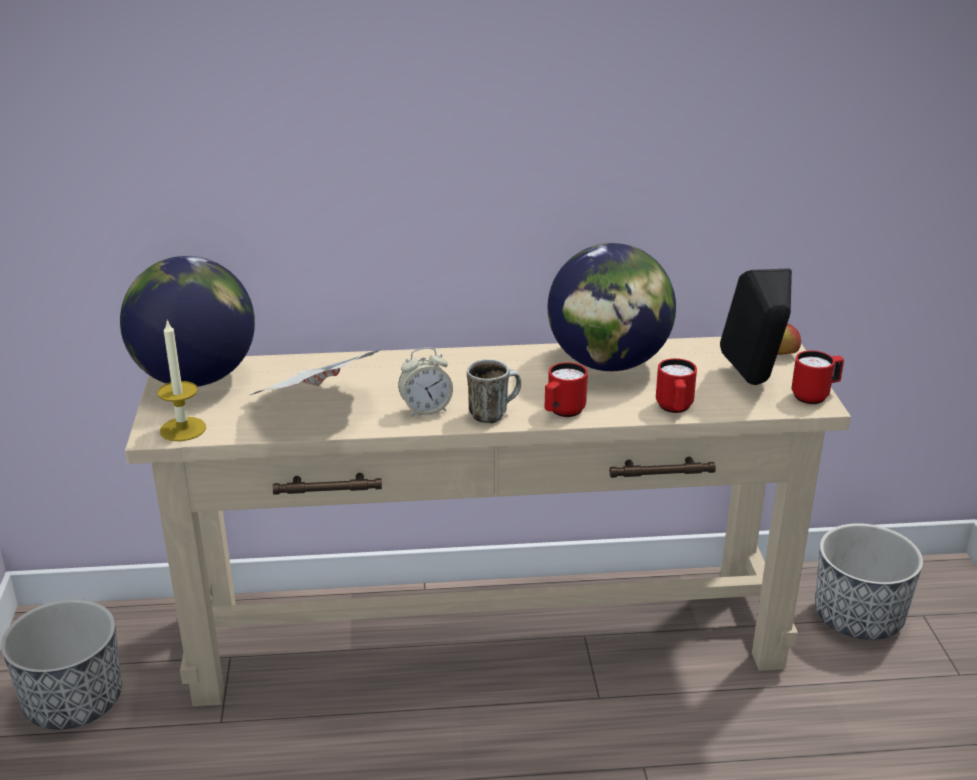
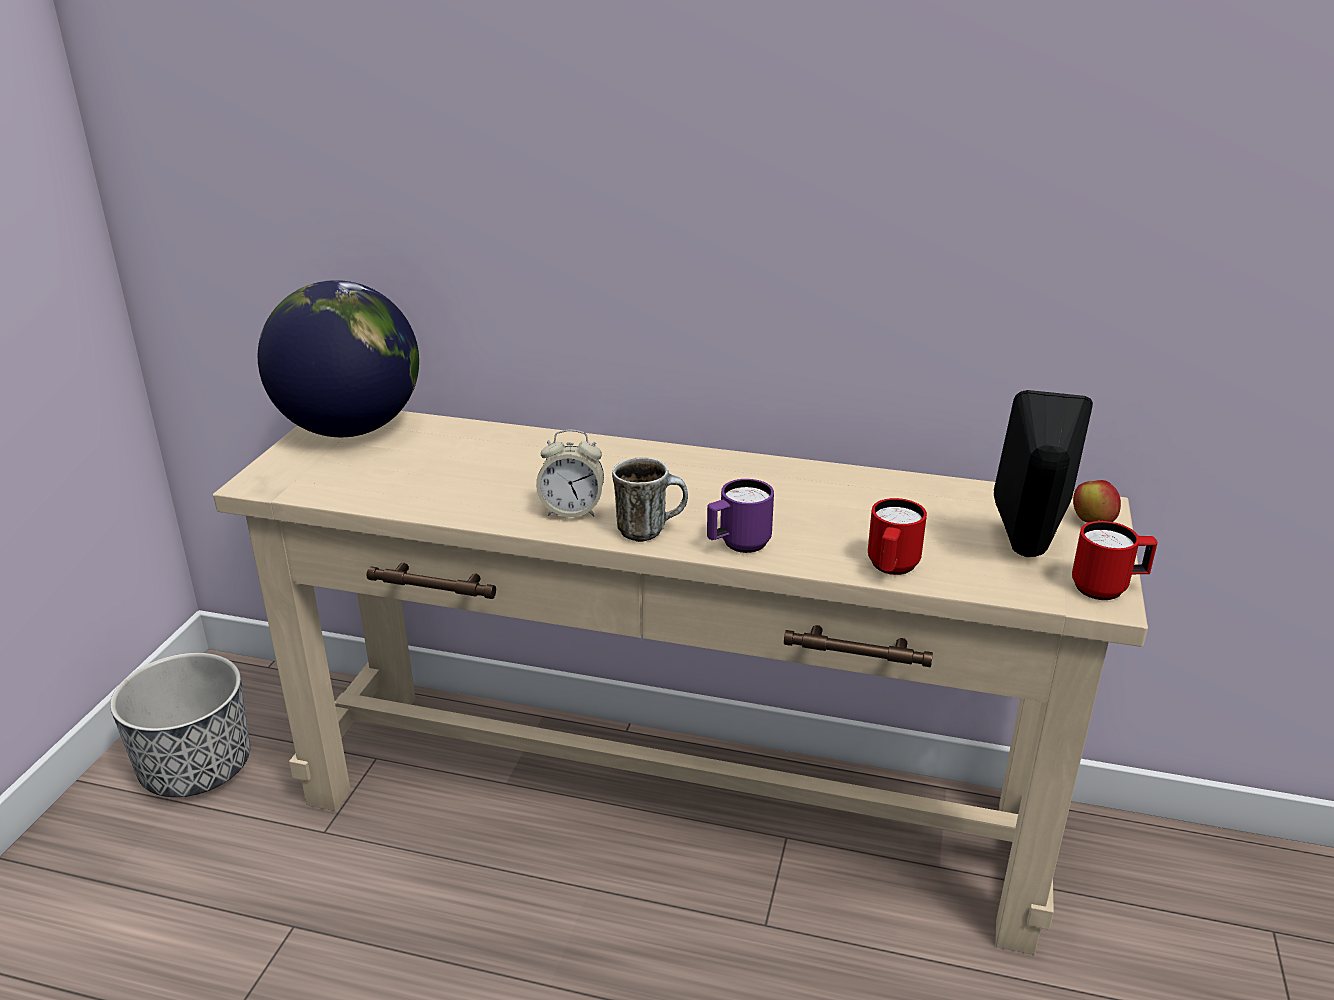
camera: 20 degrees right, 0 degrees up
candle [157,319,206,441] -> none
newspaper [251,350,380,395] -> none
red mug [545,362,588,417] -> purple mug [707,479,774,553]
globe [548,243,676,371] -> none
planter [815,523,923,640] -> none

